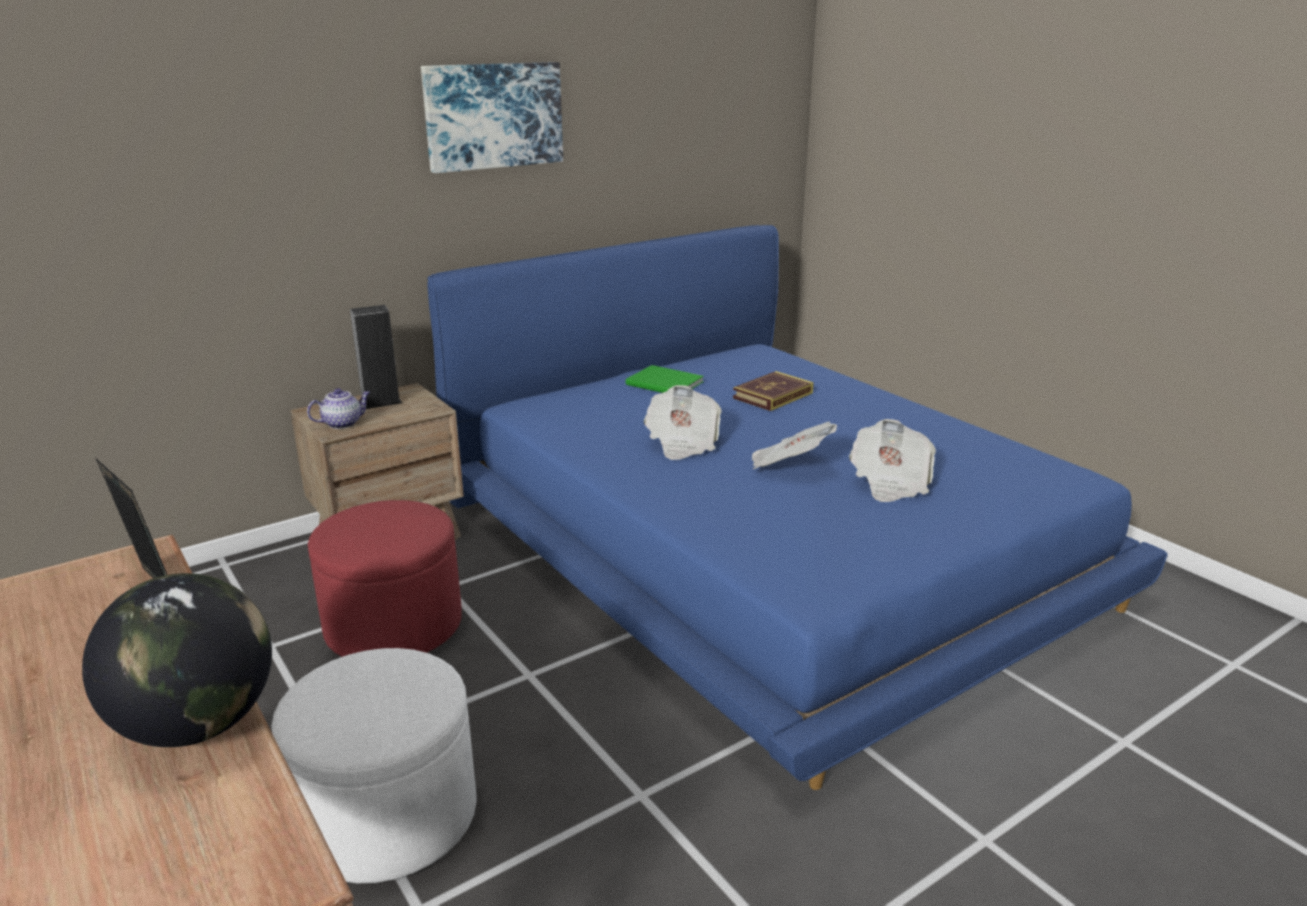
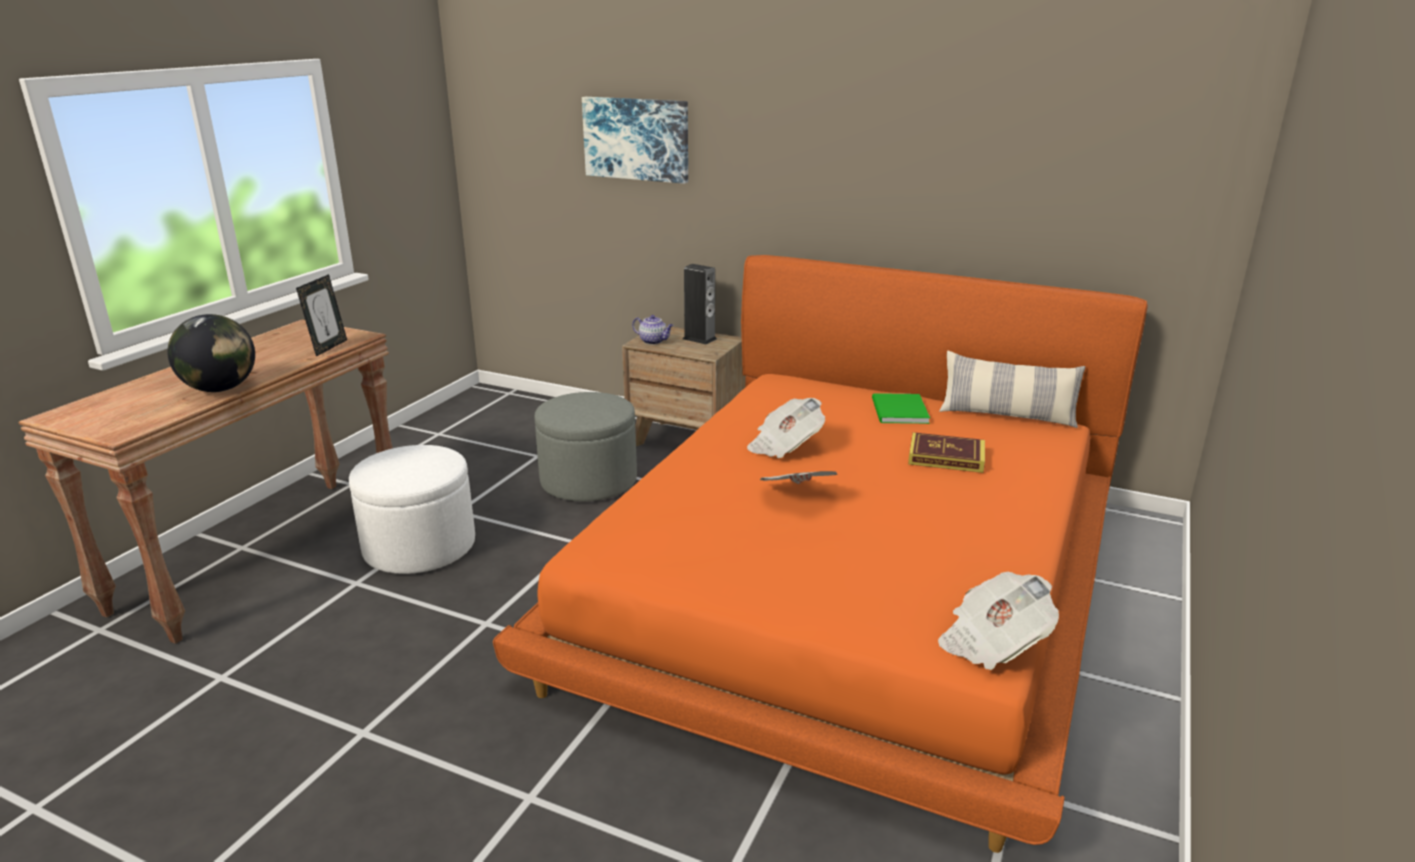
camera: 60 degrees right, 0 degrees up
red ottoman [308,500,462,657] -> grey ottoman [534,392,637,501]
picture [421,62,563,173] -> picture moved to [582,97,688,184]
blue bed [427,225,1168,790] -> orange bed [493,255,1148,853]
newspaper [849,419,936,502] -> newspaper moved to [938,572,1059,670]
none -> pillow [939,350,1085,428]

